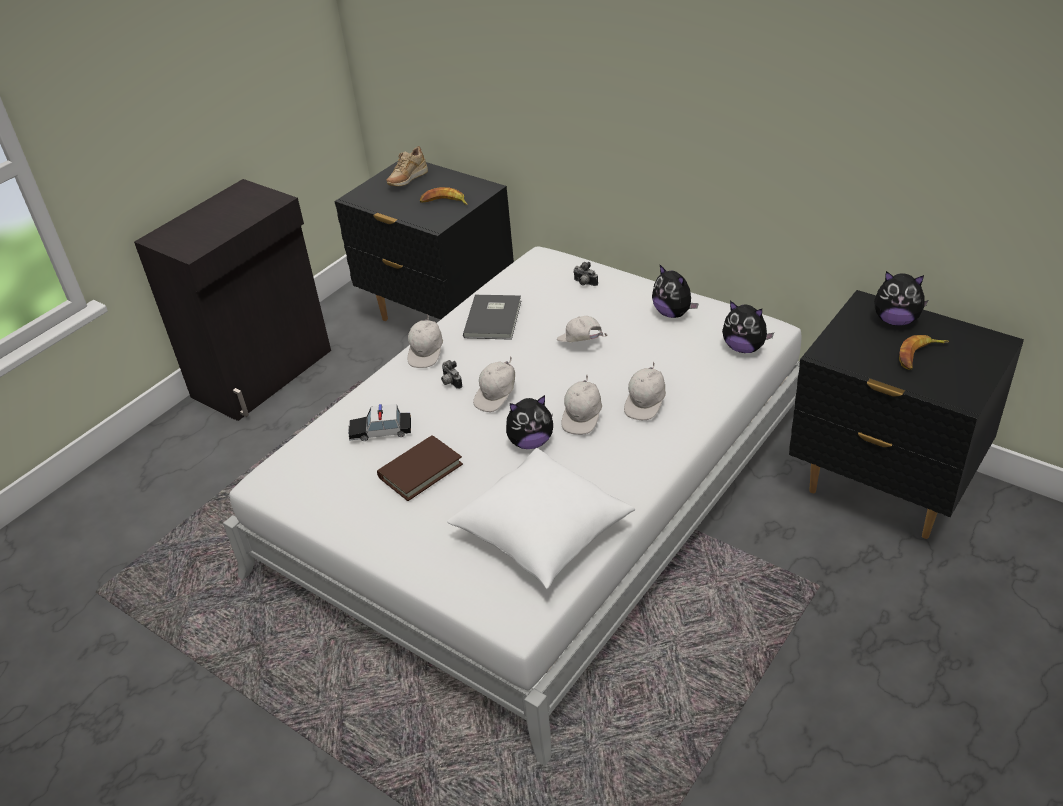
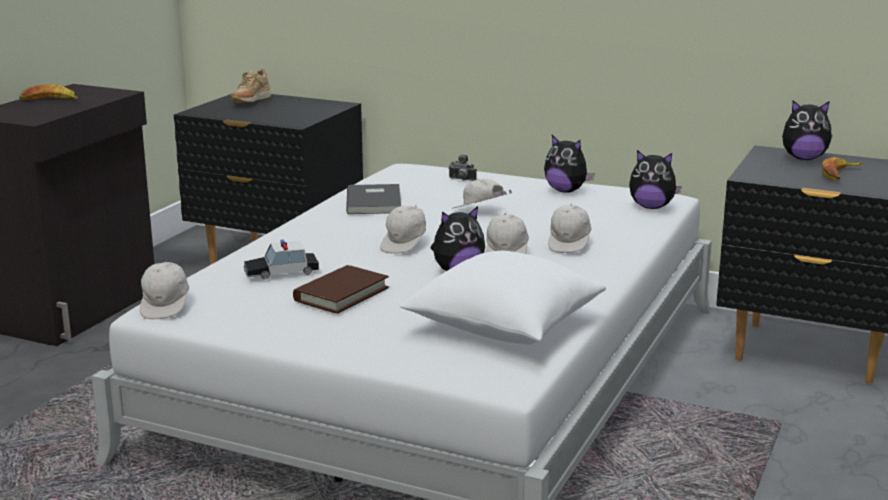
camera: 15 degrees left, 20 degrees down
white cap [407,314,443,368] -> white cap moved to [140,260,189,320]
banana [420,187,467,205] -> banana moved to [19,85,78,100]
camera [441,360,462,389] -> none

